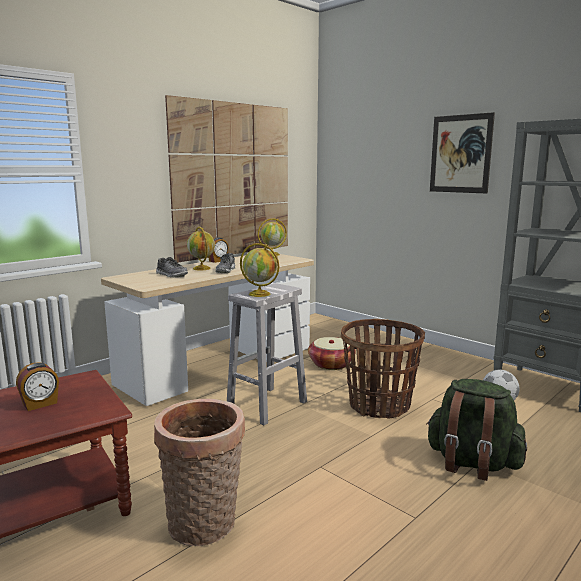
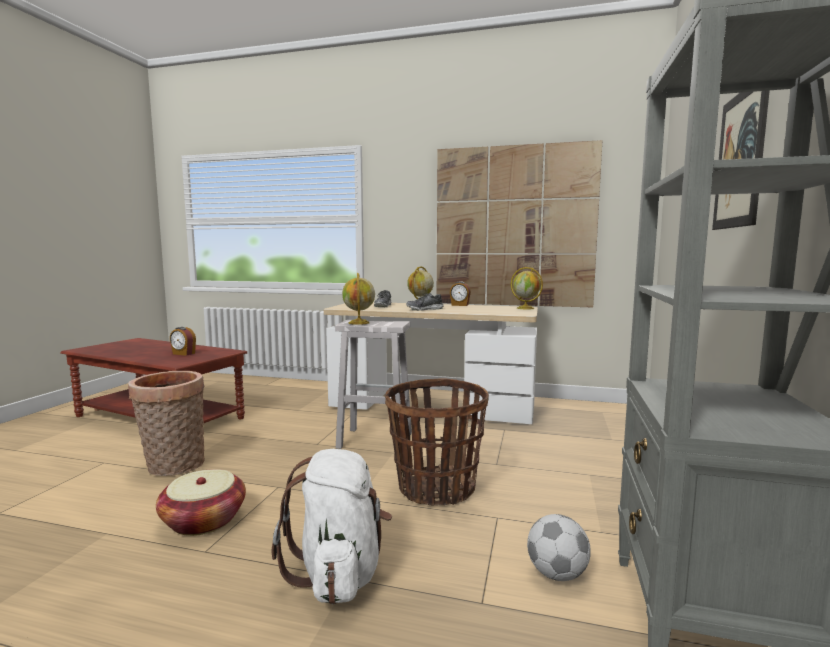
camera: 60 degrees right, 5 degrees down
basket [308,337,356,370] -> basket moved to [156,469,246,536]
green backpack [426,379,527,481] -> white backpack [272,449,392,604]

